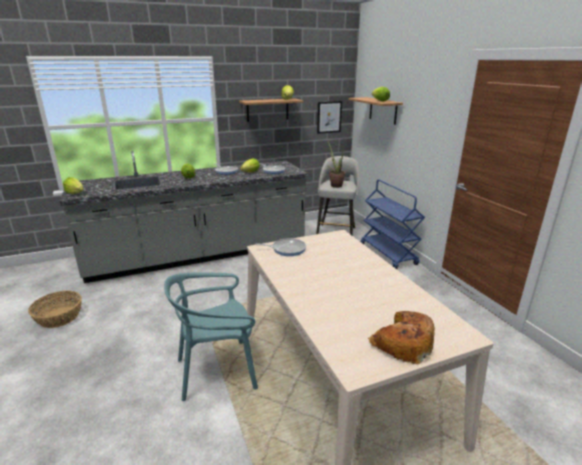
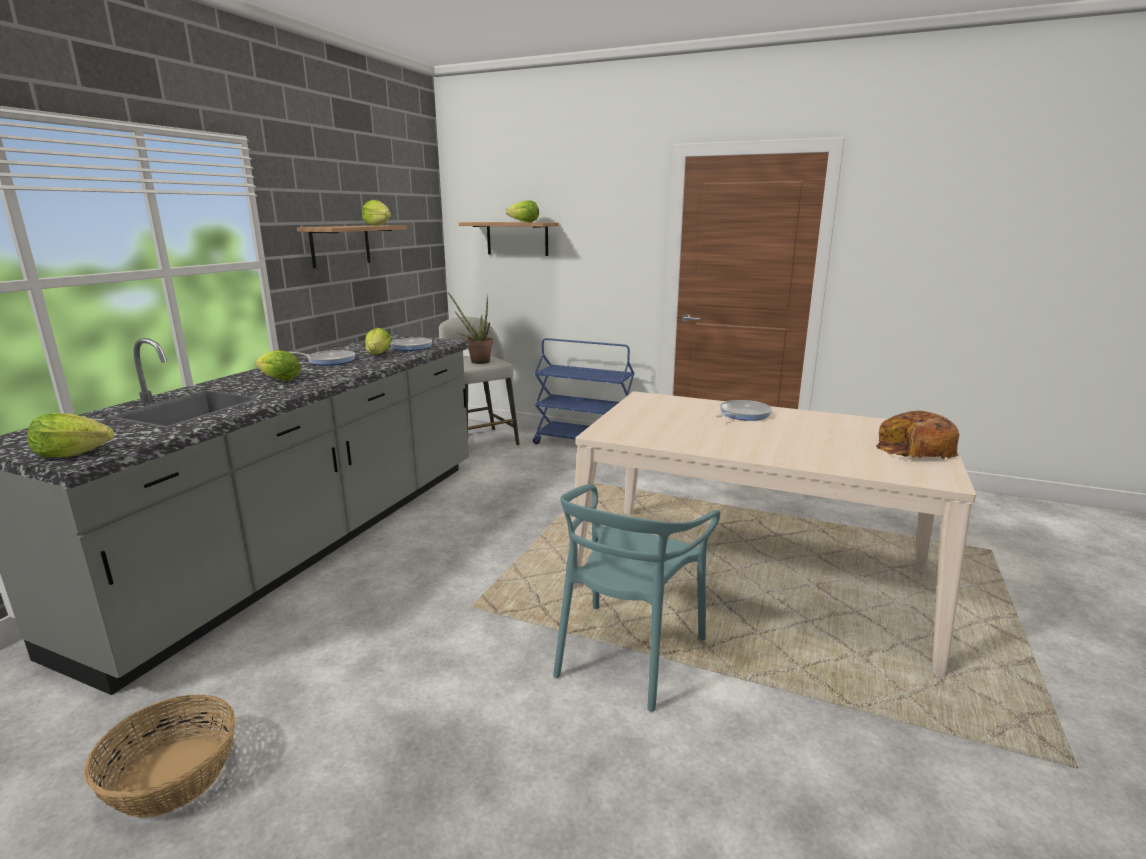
camera: 45 degrees left, 5 degrees down
frying pan [255,238,306,256] -> frying pan moved to [716,400,772,421]
picture [317,101,342,134] -> none

